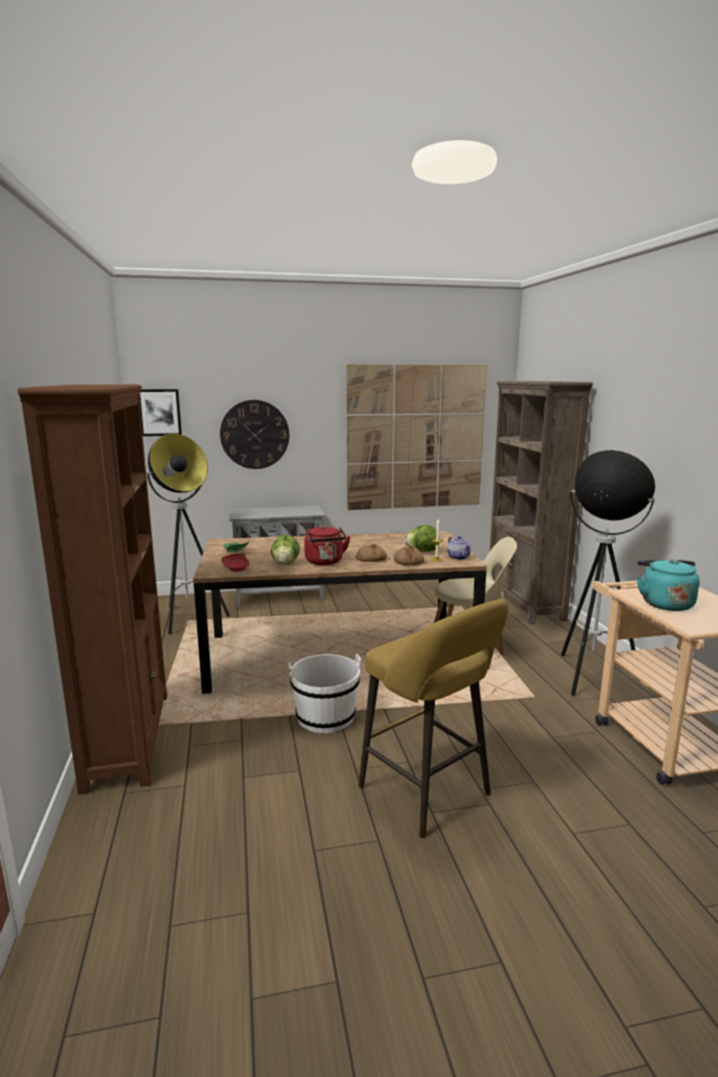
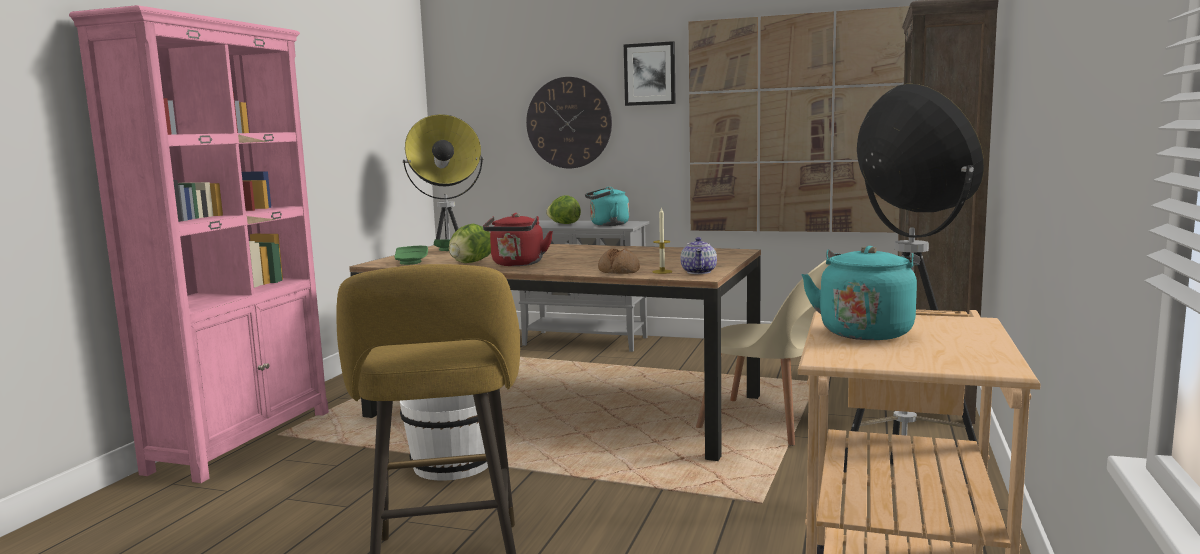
camera: 30 degrees right, 5 degrees down
brown bookcase [18,384,167,795] -> pink bookcase [69,5,329,483]
picture [139,389,182,436] -> picture moved to [624,41,676,106]
red plate [221,554,249,572] -> green plate [394,246,428,265]
bread [356,544,387,562] -> none
lettuce [405,525,437,552] -> lettuce moved to [546,195,581,224]
none -> turquoise kettle [585,187,629,226]

